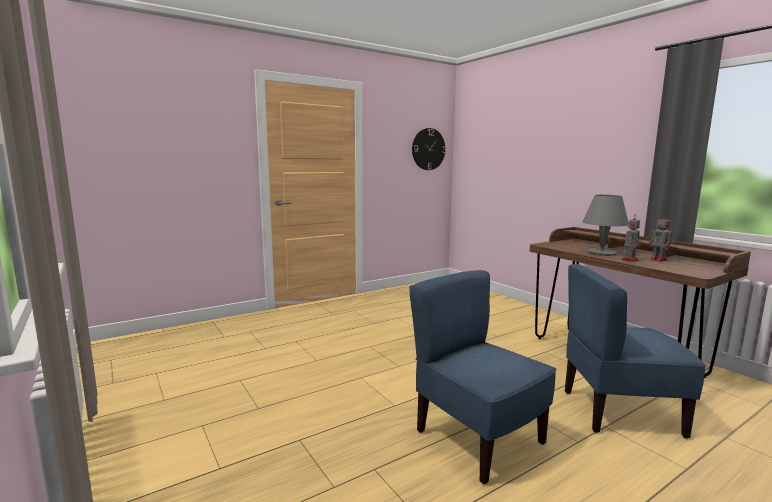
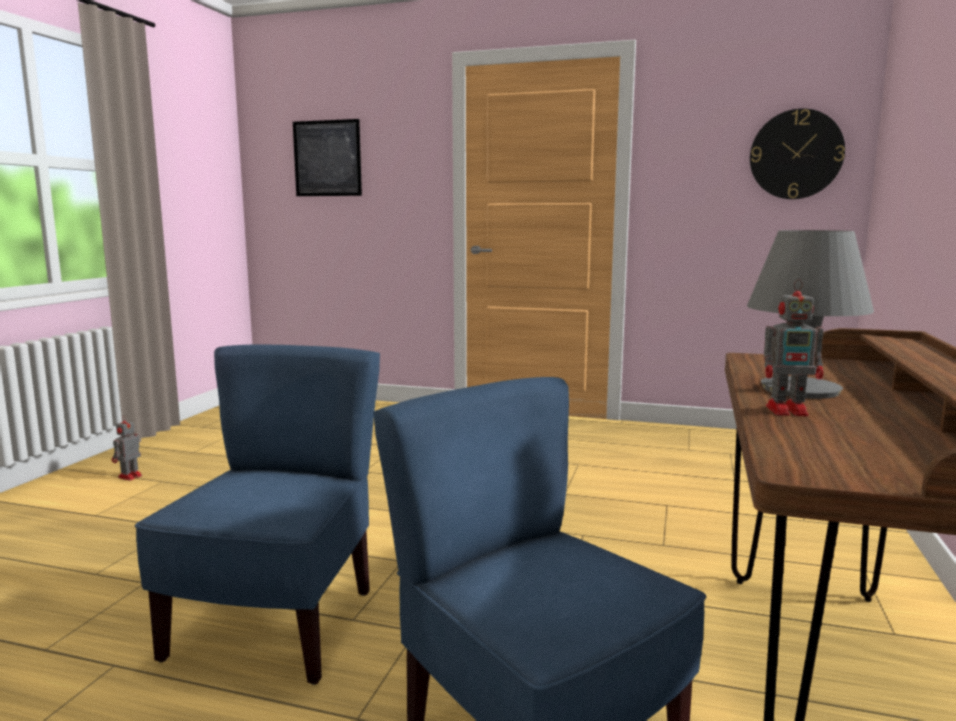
camera: 50 degrees right, 0 degrees up
toy robot [648,214,674,262] -> toy robot moved to [112,415,142,481]
none -> picture [293,119,362,196]

